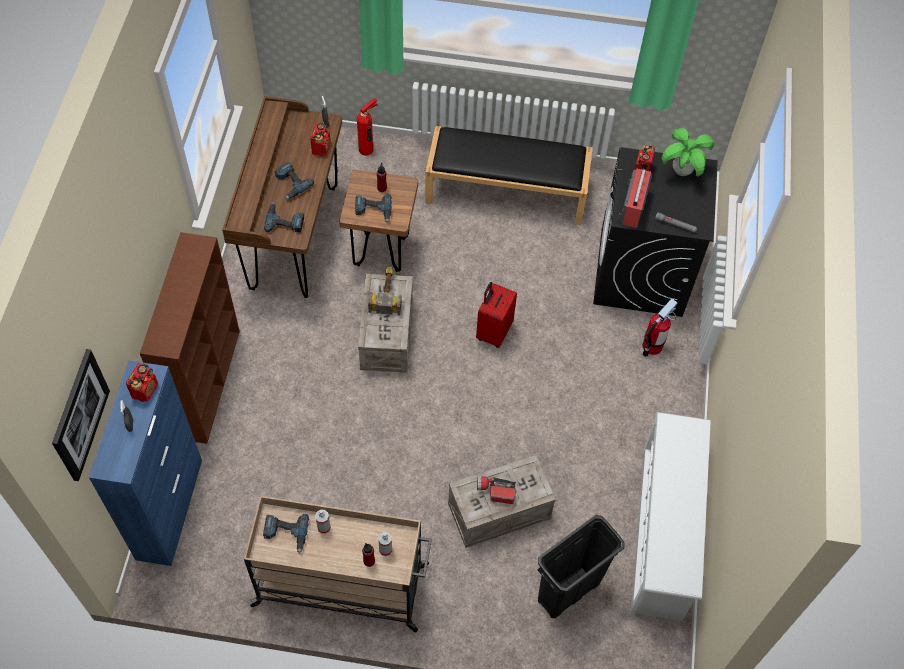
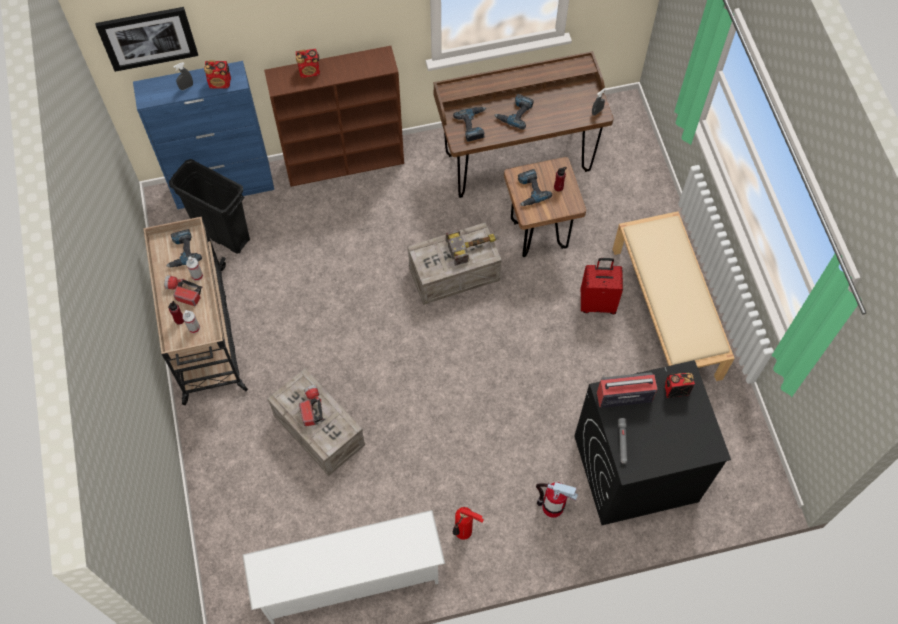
camera: 70 degrees right, 5 degrees up
radio [310,123,330,156] -> radio moved to [296,49,320,78]
fire extinguisher [357,98,378,156] -> fire extinguisher moved to [453,507,484,540]
black bench [425,126,593,225] -> beige bench [612,211,735,381]
red suitcase [476,282,517,348] -> red suitcase moved to [581,258,623,314]
black trash can [538,515,625,618] -> black trash can moved to [169,159,250,253]
potted plant [661,128,715,176] -> none
none -> flashlight [164,275,203,306]

